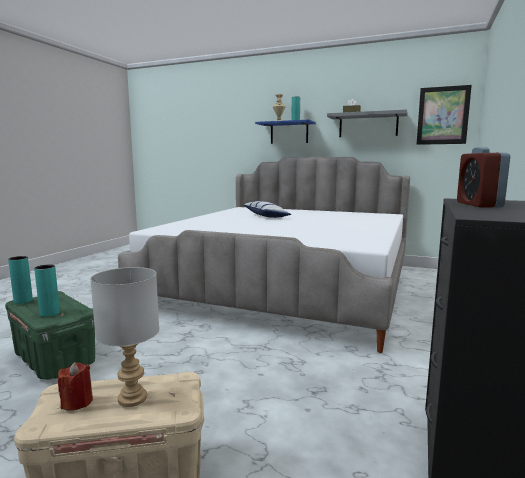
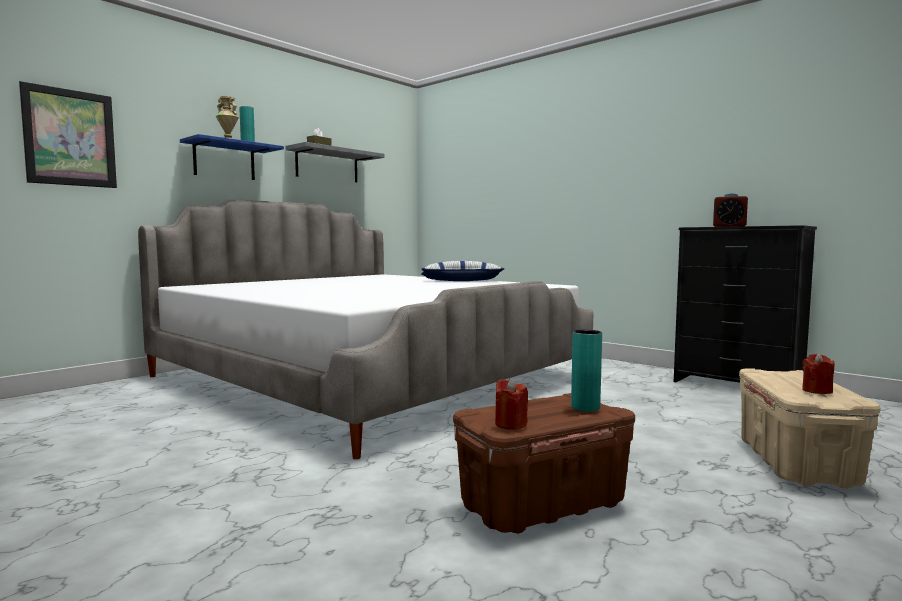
camera: 70 degrees left, 5 degrees down
green storage box [5,291,95,380] -> brown storage box [453,393,635,534]
turquoise vase [8,256,33,304] -> red candle [495,379,528,429]
grey table lamp [90,267,159,407] -> none
pillow [242,201,291,218] -> pillow moved to [421,261,504,281]
picture [417,85,472,145] -> picture moved to [19,81,117,188]

